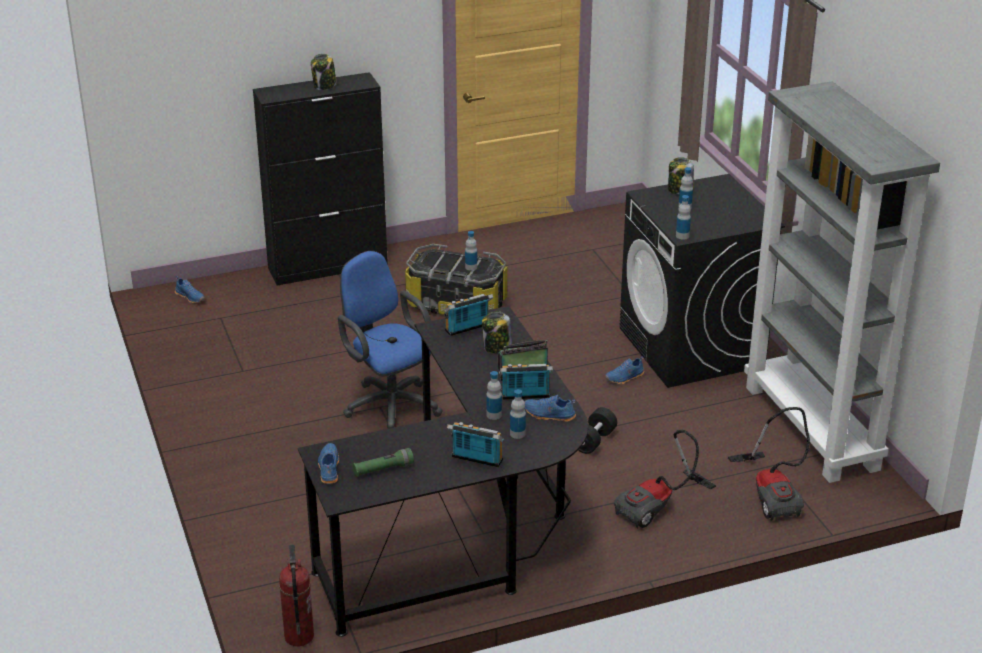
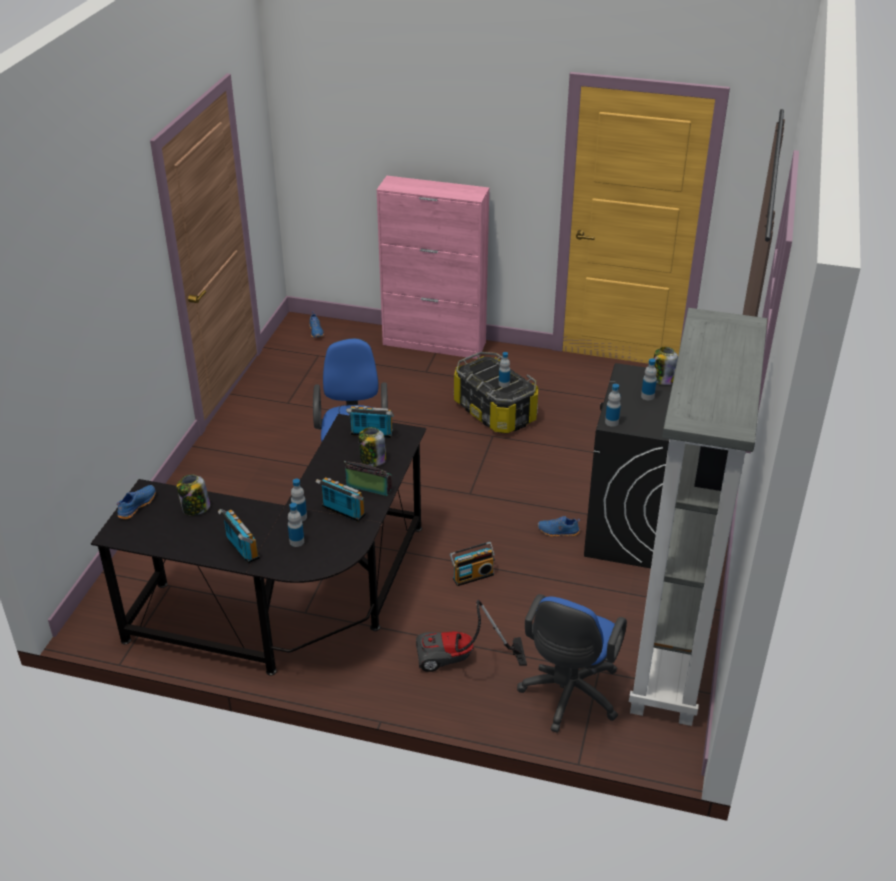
camera: 35 degrees right, 5 degrees up
black cabinet [253,72,388,286] -> pink cabinet [377,176,489,359]
fire extinguisher [279,545,314,646] -> none
jar [311,54,337,90] -> jar moved to [176,475,210,515]
green flashlight [352,448,414,477] -> none
blue shoe [525,395,576,422] -> none
black dumbbell [578,407,617,454] -> radio [450,542,495,586]
vacuum cleaner [728,407,810,521] -> blue office chair [517,594,627,733]

